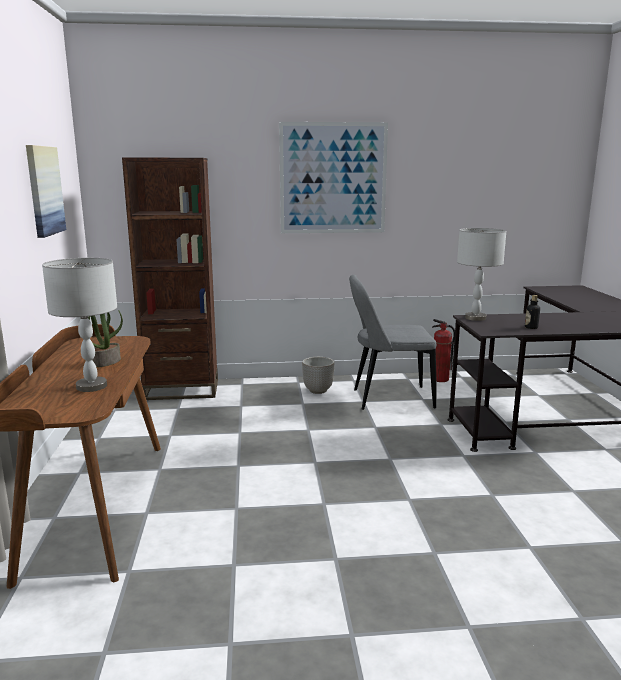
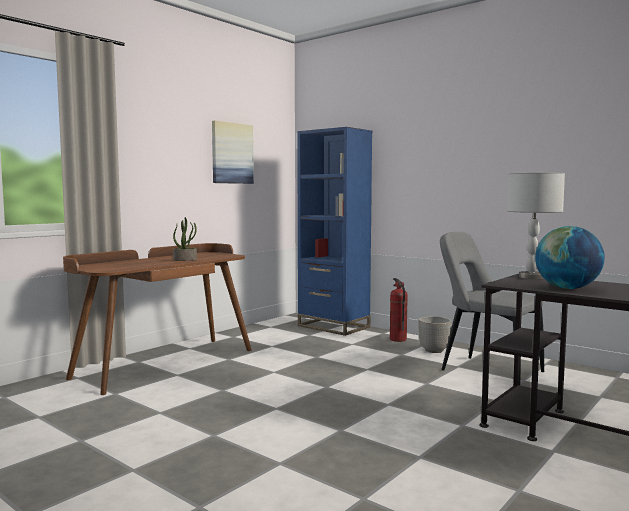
camera: 45 degrees right, 10 degrees down
grey table lamp [42,258,117,392] -> none
brown bookcase [122,158,218,400] -> blue bookcase [297,127,372,336]
picture [279,122,388,233] -> none
fire extinguisher [432,319,455,382] -> fire extinguisher moved to [390,278,408,342]
bottle [525,295,540,329] -> globe [535,226,605,289]

